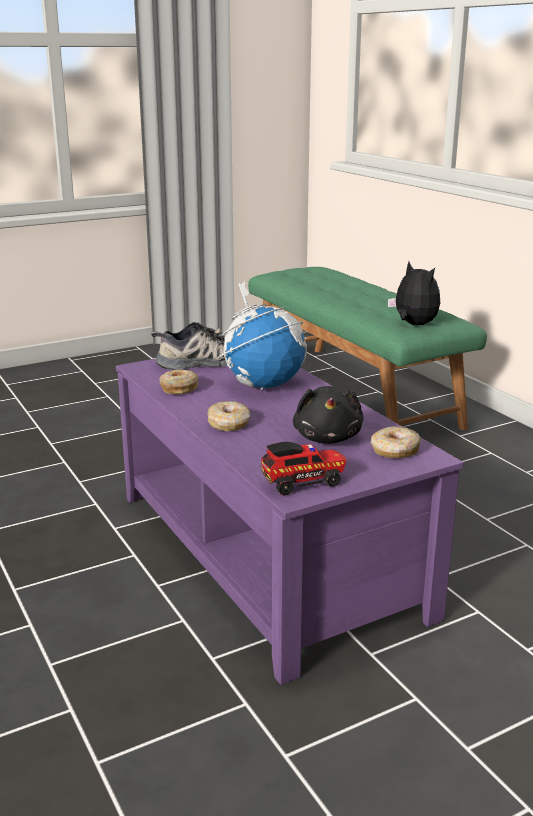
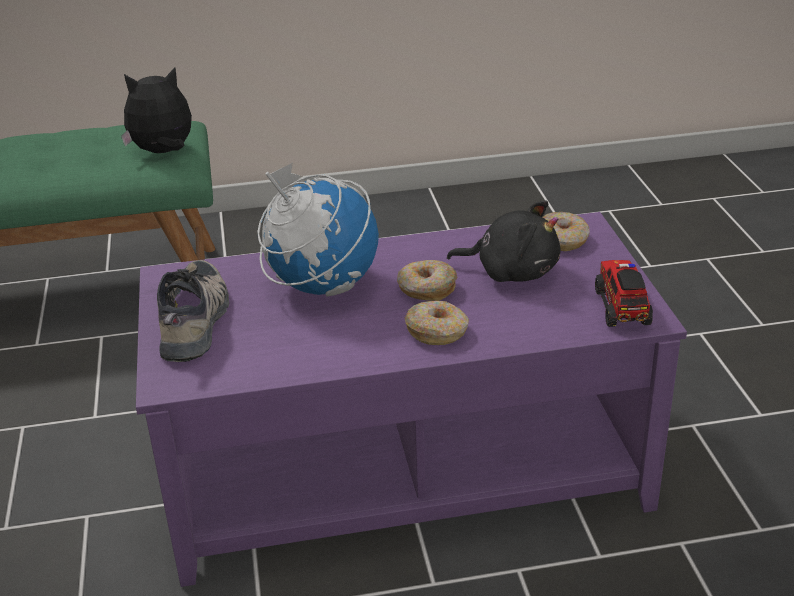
camera: 70 degrees left, 10 degrees up
donut [160,370,198,394] -> donut moved to [397,260,458,301]

